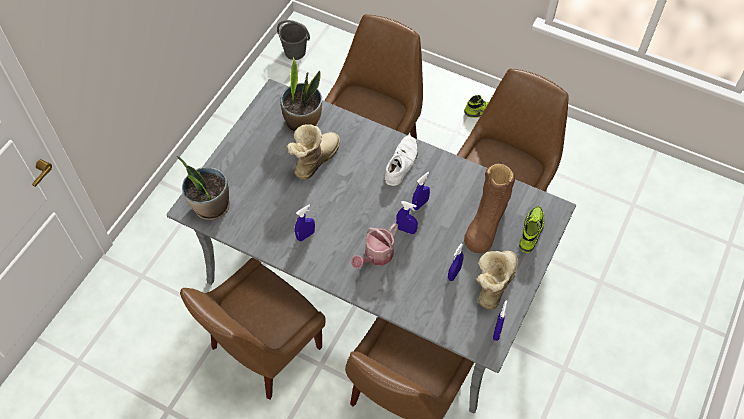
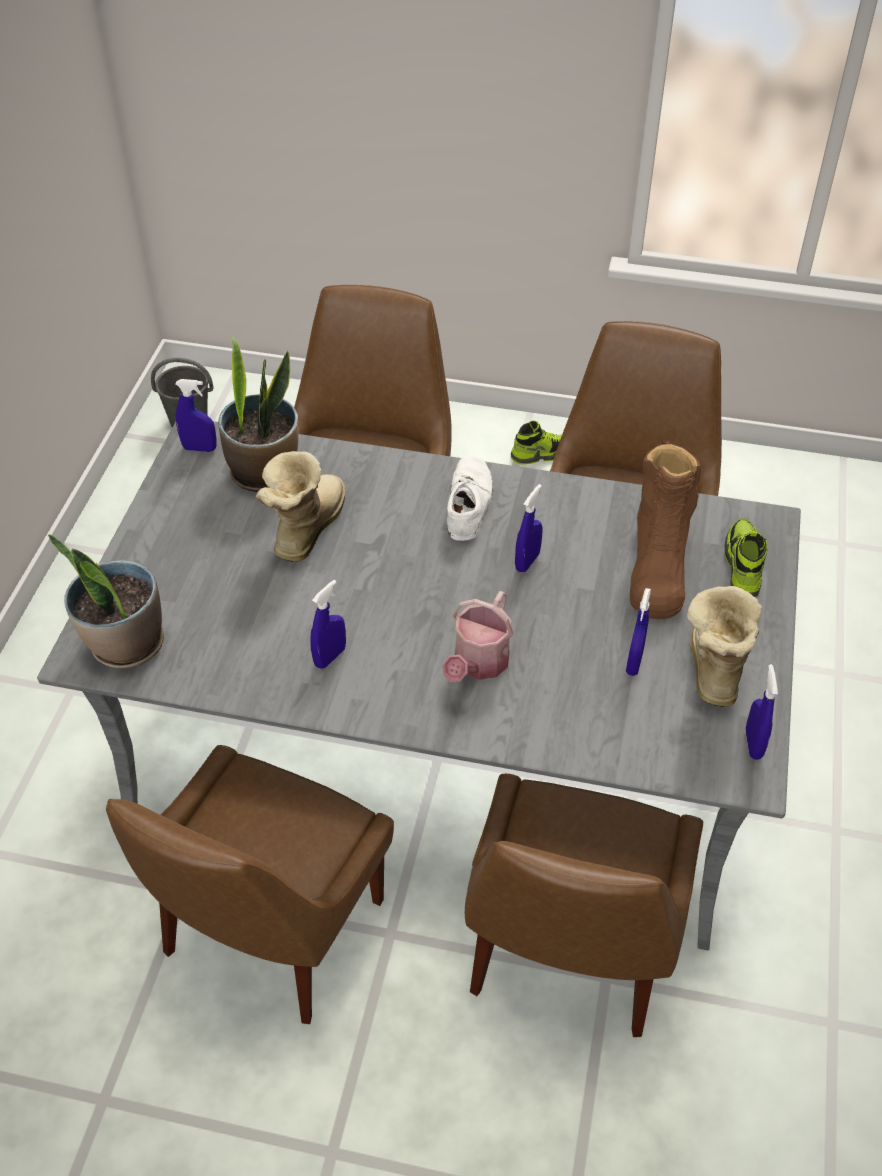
camera: 15 degrees left, 10 degrees down
blue spray bottle [396,201,418,234] -> blue spray bottle moved to [175,379,217,452]

